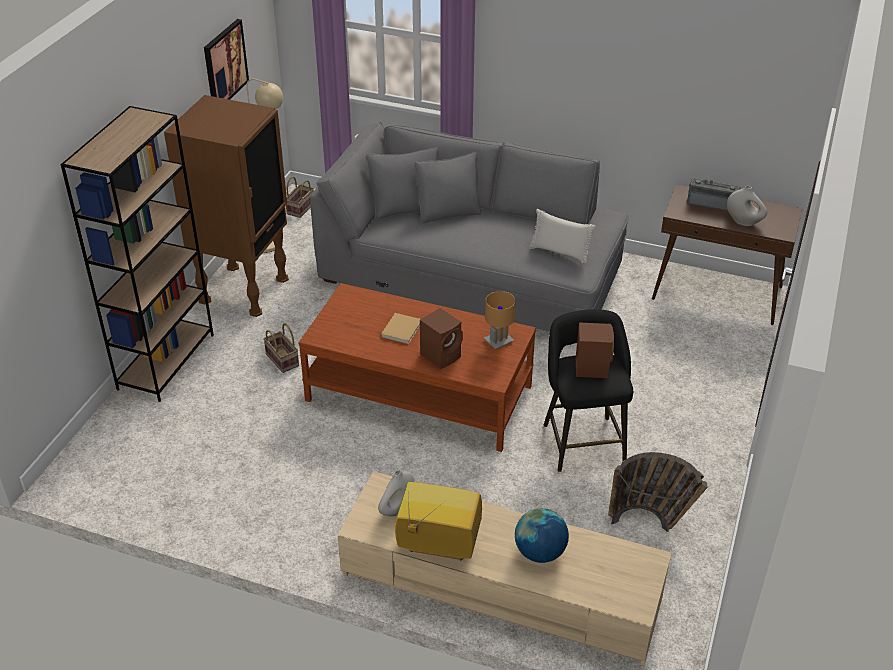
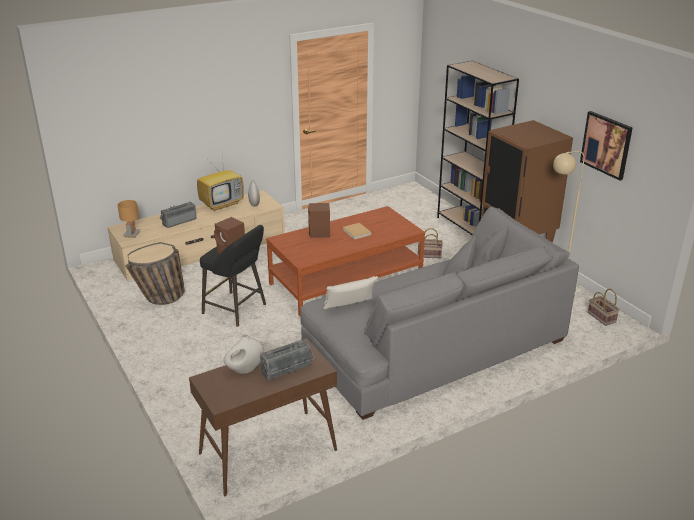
camera: 130 degrees right, 10 degrees down
brown table lamp [484,291,516,350] -> brown table lamp moved to [118,200,140,238]
globe [515,508,569,563] -> radio [160,202,197,228]

